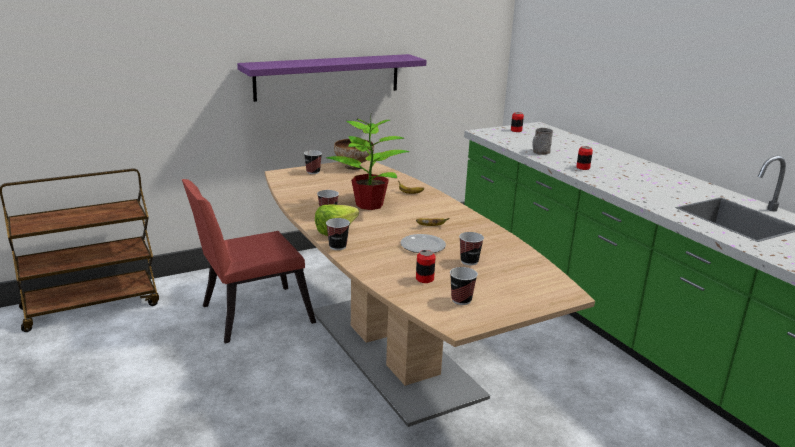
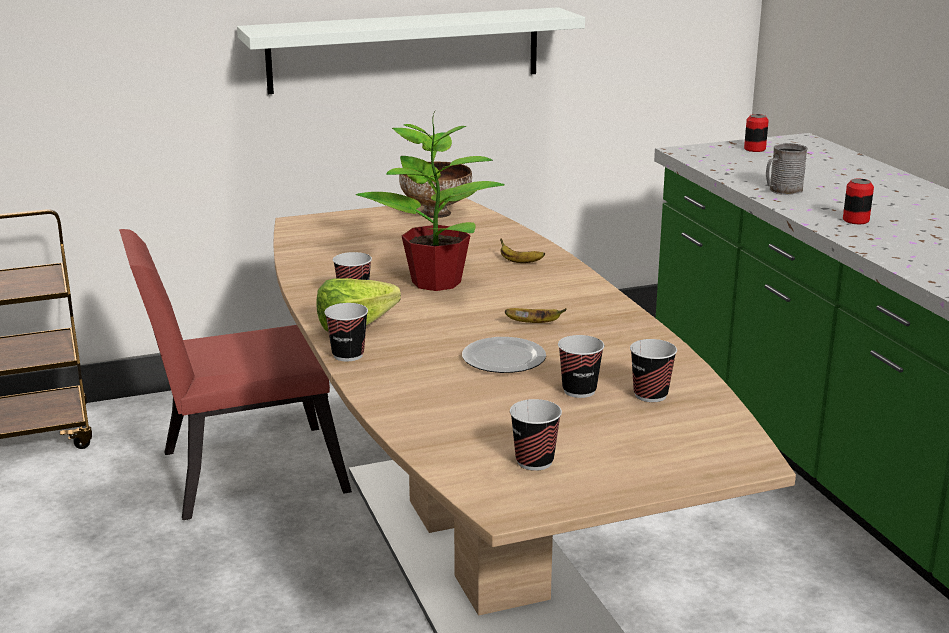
camera: 10 degrees right, 0 degrees up
purple shelf [237,54,427,102] -> white shelf [237,7,585,94]
cup [304,150,322,174] -> cup moved to [630,339,677,402]
can [416,250,436,283] -> none

